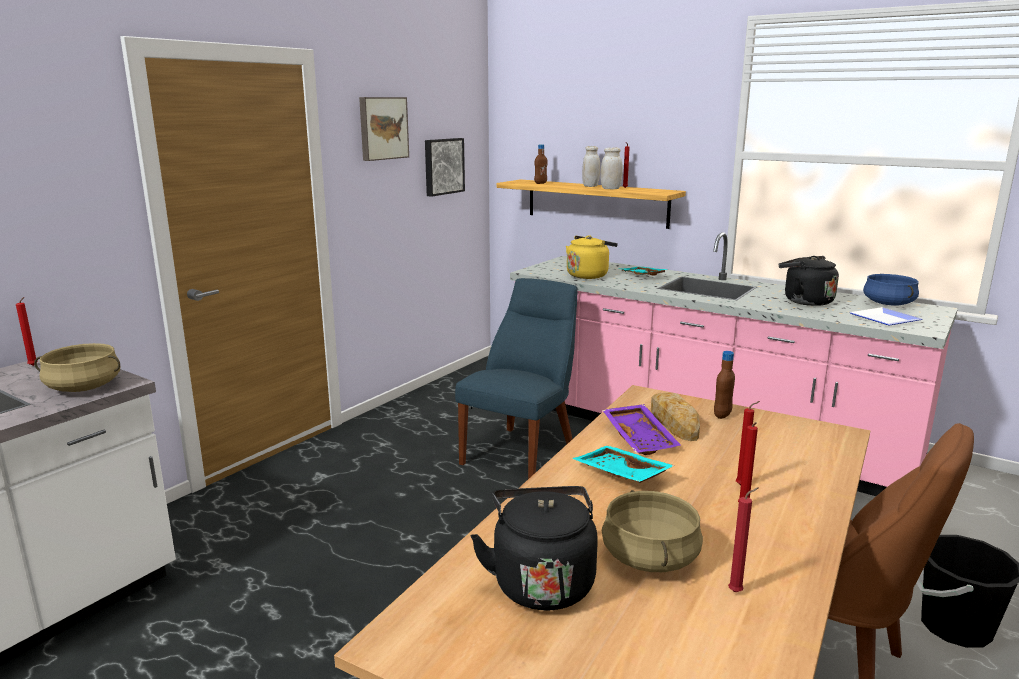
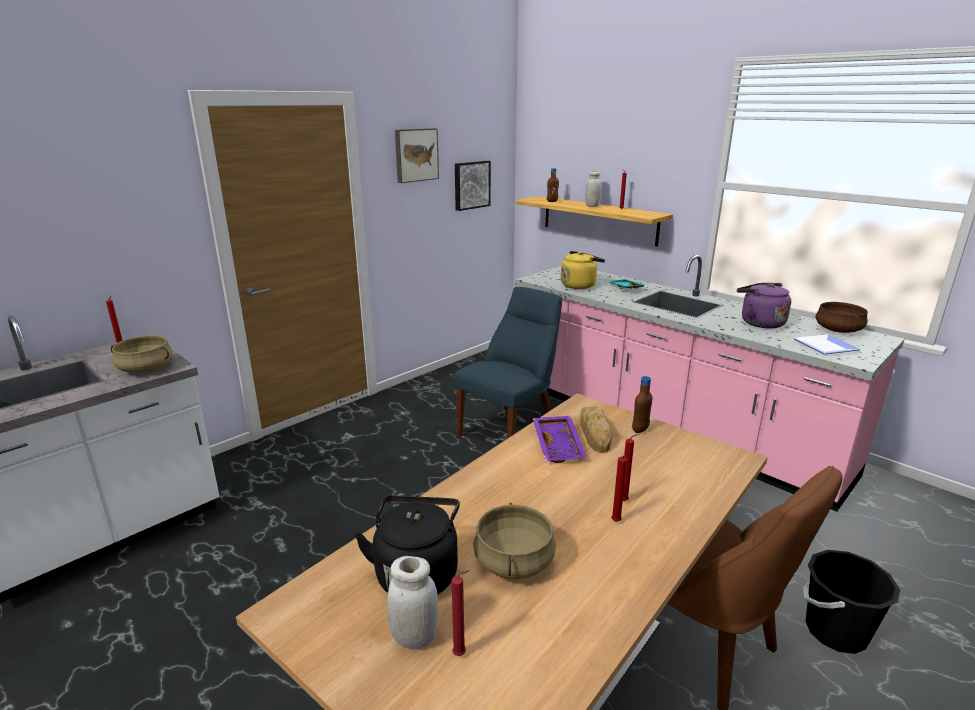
camera: 10 degrees right, 5 degrees up
turquoise tray [572,445,675,483] -> none
white jar [600,147,623,189] -> white jar moved to [387,556,438,649]
red candle [728,487,759,592] -> red candle moved to [452,570,469,656]
black kettle [779,256,839,306] -> purple kettle [737,283,791,328]
blue cooking pot [863,274,919,306] -> brown cooking pot [815,302,868,333]

